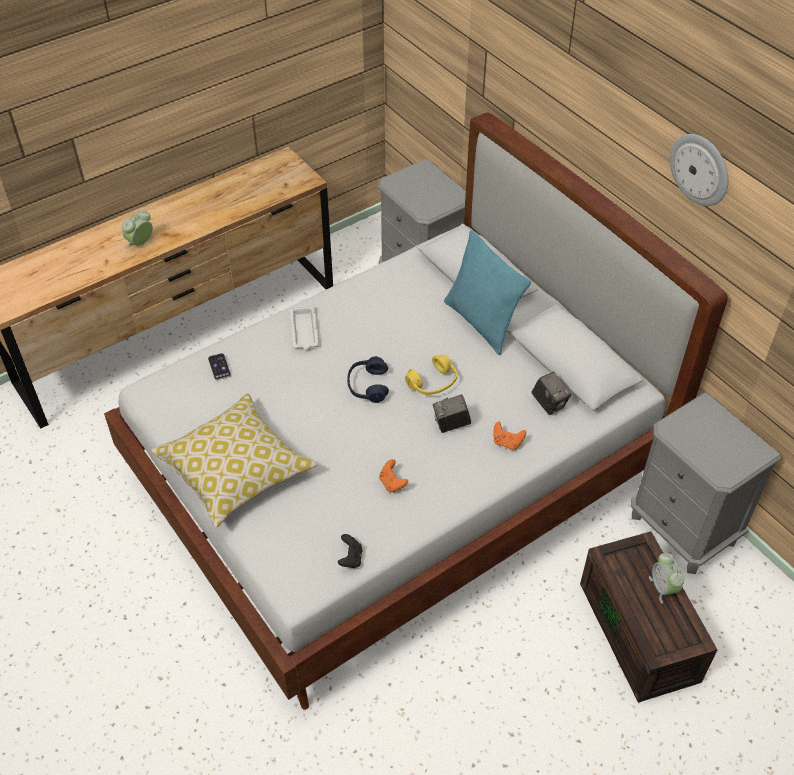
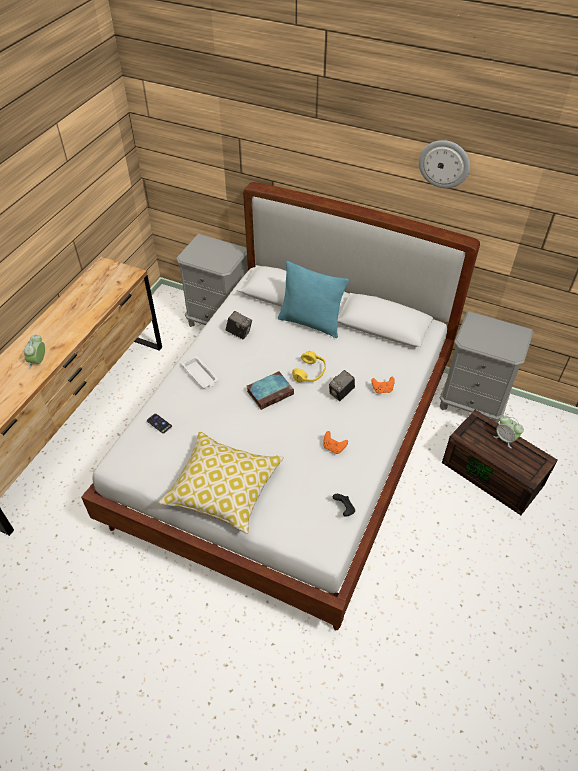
camera: 30 degrees left, 0 degrees up
blue headphones [347,356,389,403] -> book [247,371,294,410]
camera [531,372,571,415] -> camera moved to [226,311,252,339]

